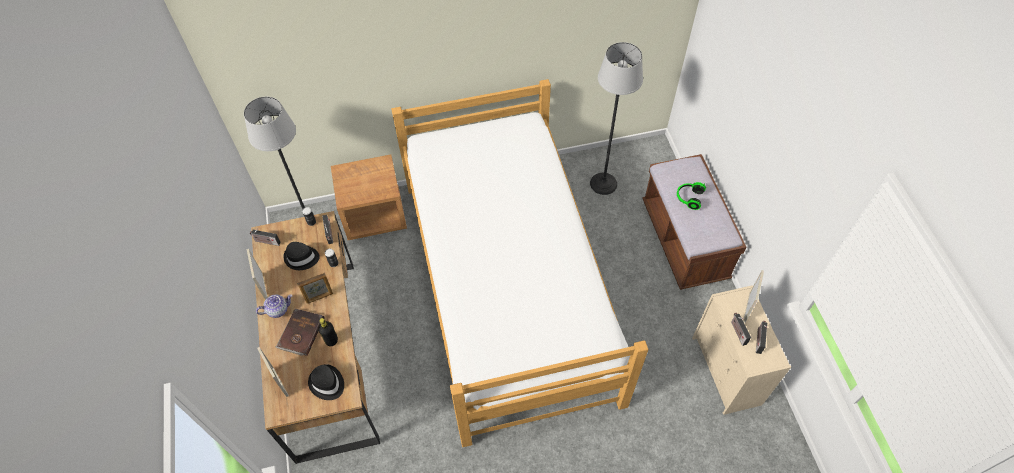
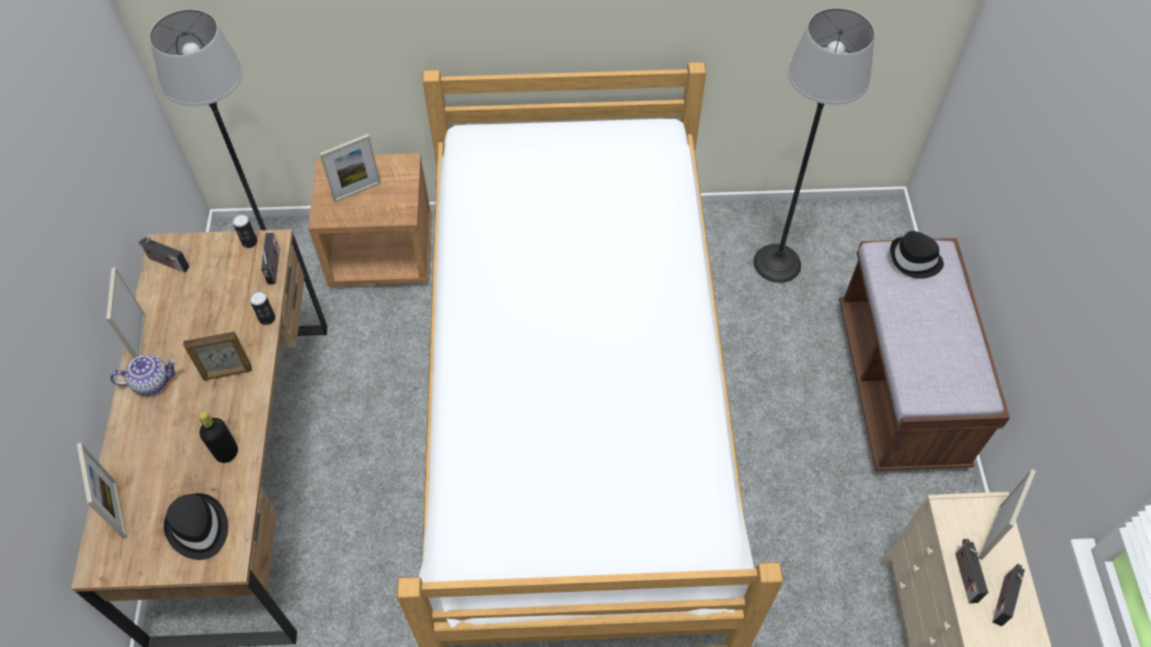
camera: 10 degrees right, 0 degrees up
brown book [275,309,325,356] -> none
black hat [283,242,320,270] -> black hat moved to [890,231,944,279]
headphones [677,182,706,210] -> none
none -> picture frame [319,134,381,202]

